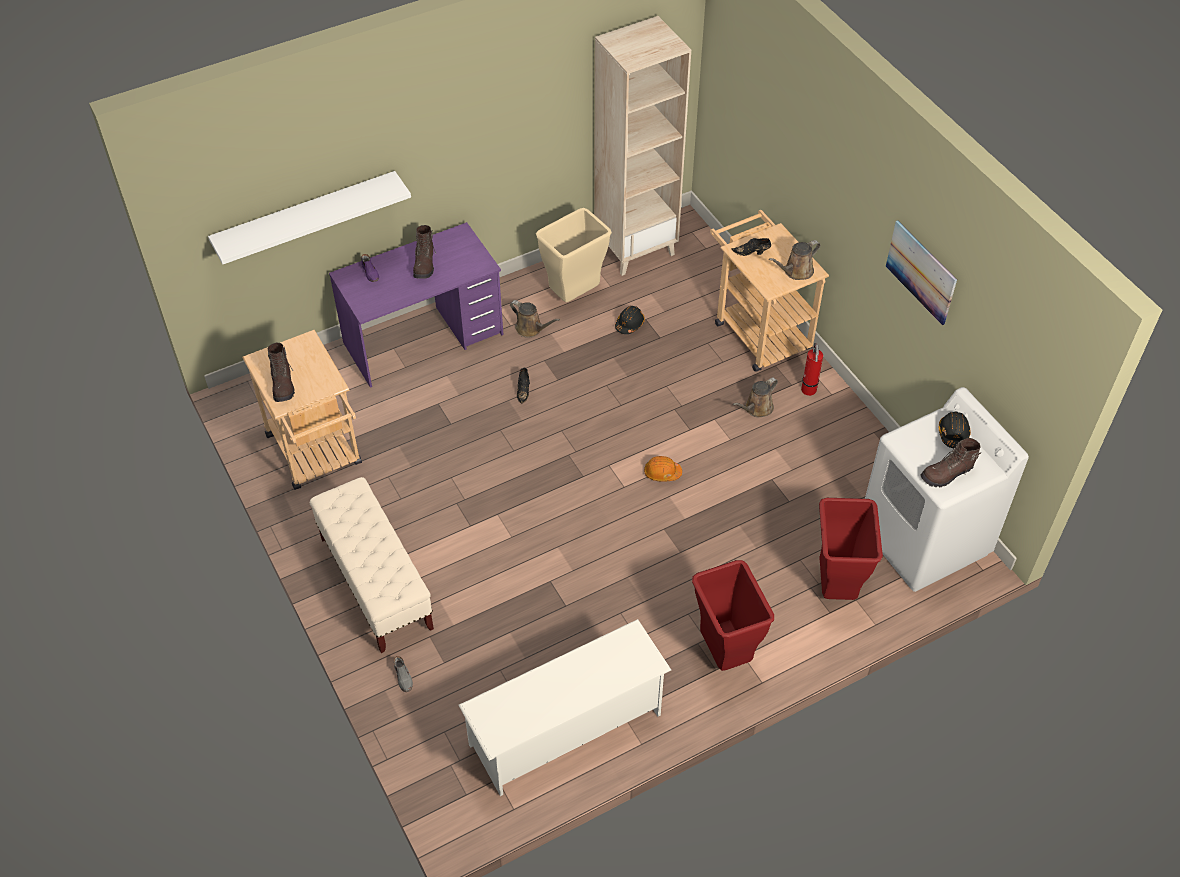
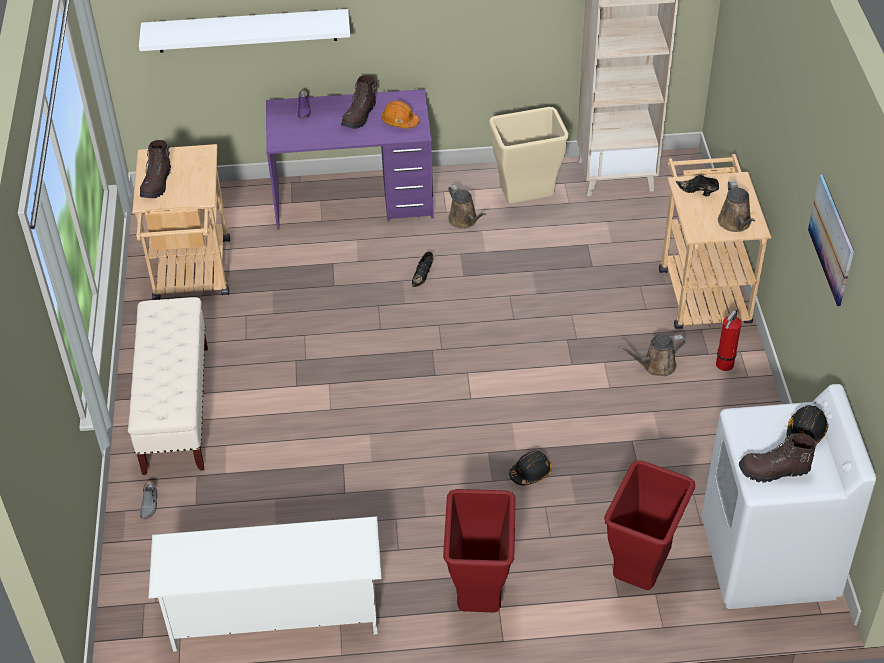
camera: 25 degrees right, 5 degrees down
black hard hat [615,306,645,334] -> black hard hat moved to [509,451,552,485]
orange hard hat [644,456,682,482] -> orange hard hat moved to [381,101,419,129]
brown watering can [769,240,821,280] -> brown watering can turned 90 degrees counterclockwise [718,181,755,232]

